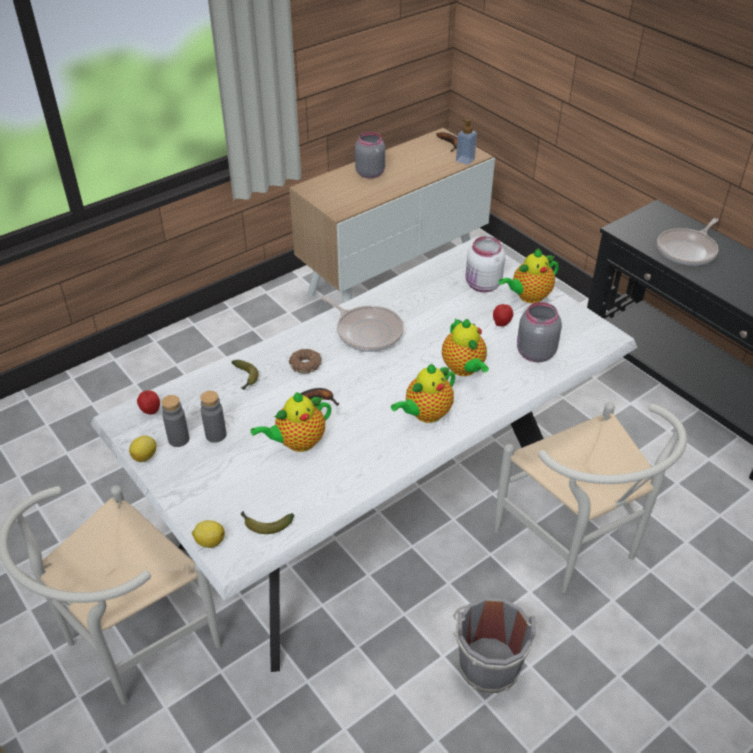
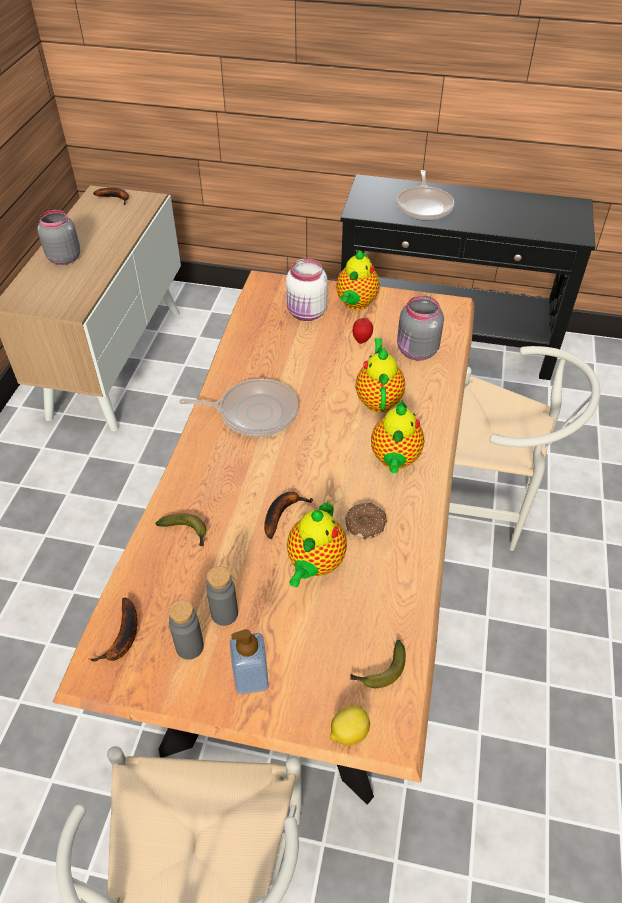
camera: 40 degrees left, 5 degrees up
white dining table [91,236,637,672] -> brown dining table [53,270,475,805]
lemon [129,436,156,462] -> none
apple [137,390,160,415] -> banana [88,598,137,662]
donut [289,349,321,373] -> donut moved to [345,503,388,540]
teapot [442,318,489,376] -> teapot turned 120 degrees counterclockwise [355,338,405,413]
grey bucket [453,597,538,693] -> none
soap dispenser [456,118,477,165] -> soap dispenser moved to [230,629,269,694]

